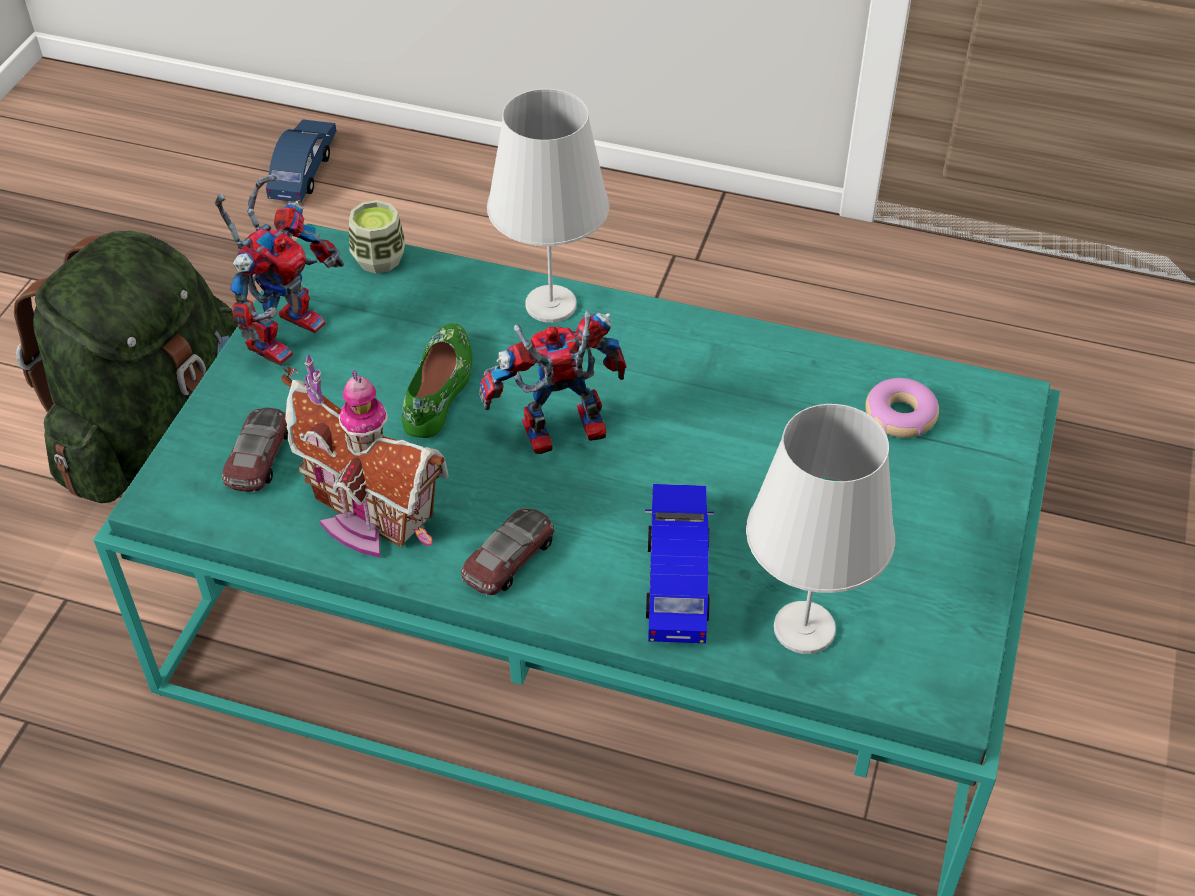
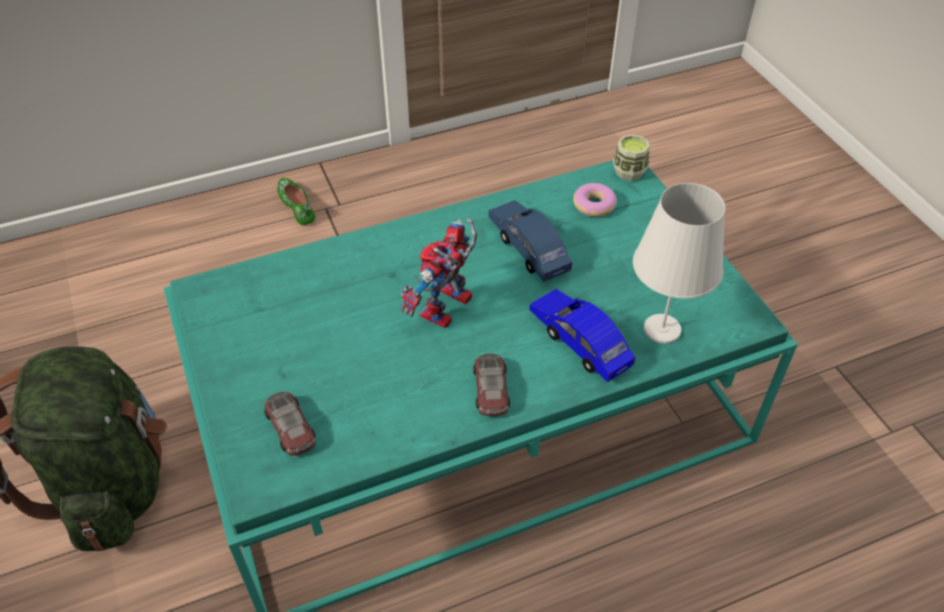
camera: 40 degrees left, 0 degrees up
toy robot [215,174,344,366] -> none
blue toy car [266,120,336,203] -> blue toy car moved to [488,200,572,282]
toy house [281,355,449,558] -> none
cup [349,200,405,274] -> cup moved to [613,134,649,181]
green shoe [401,323,472,438] -> green shoe moved to [277,178,315,225]
white table lamp [487,89,610,323] -> none

